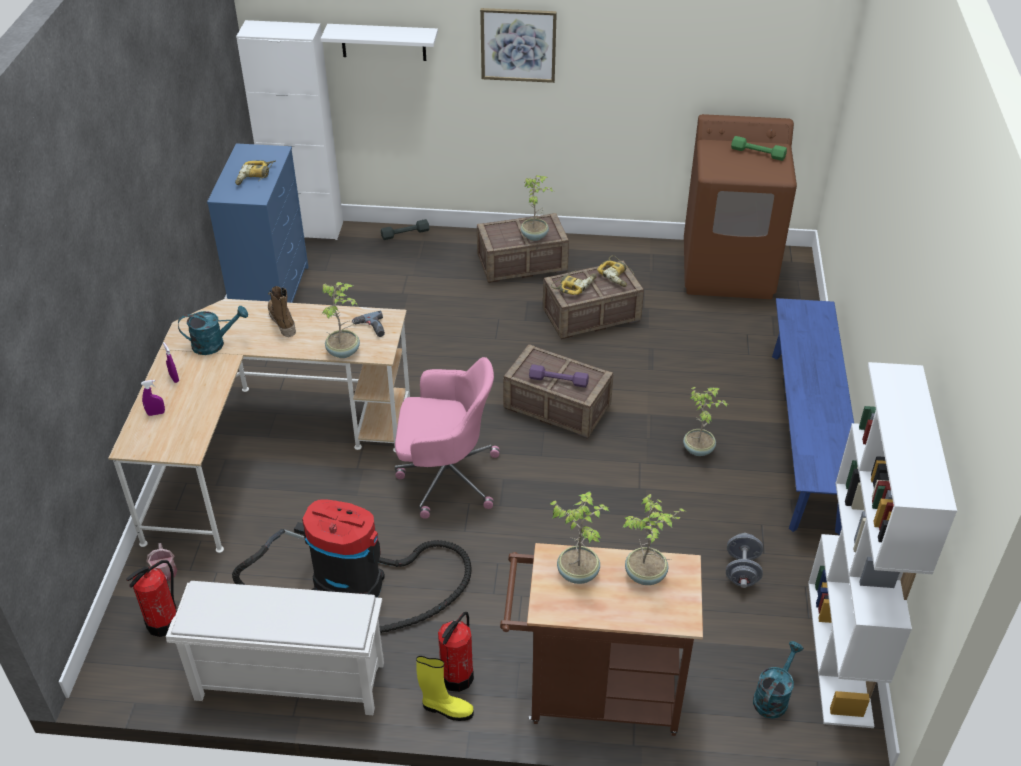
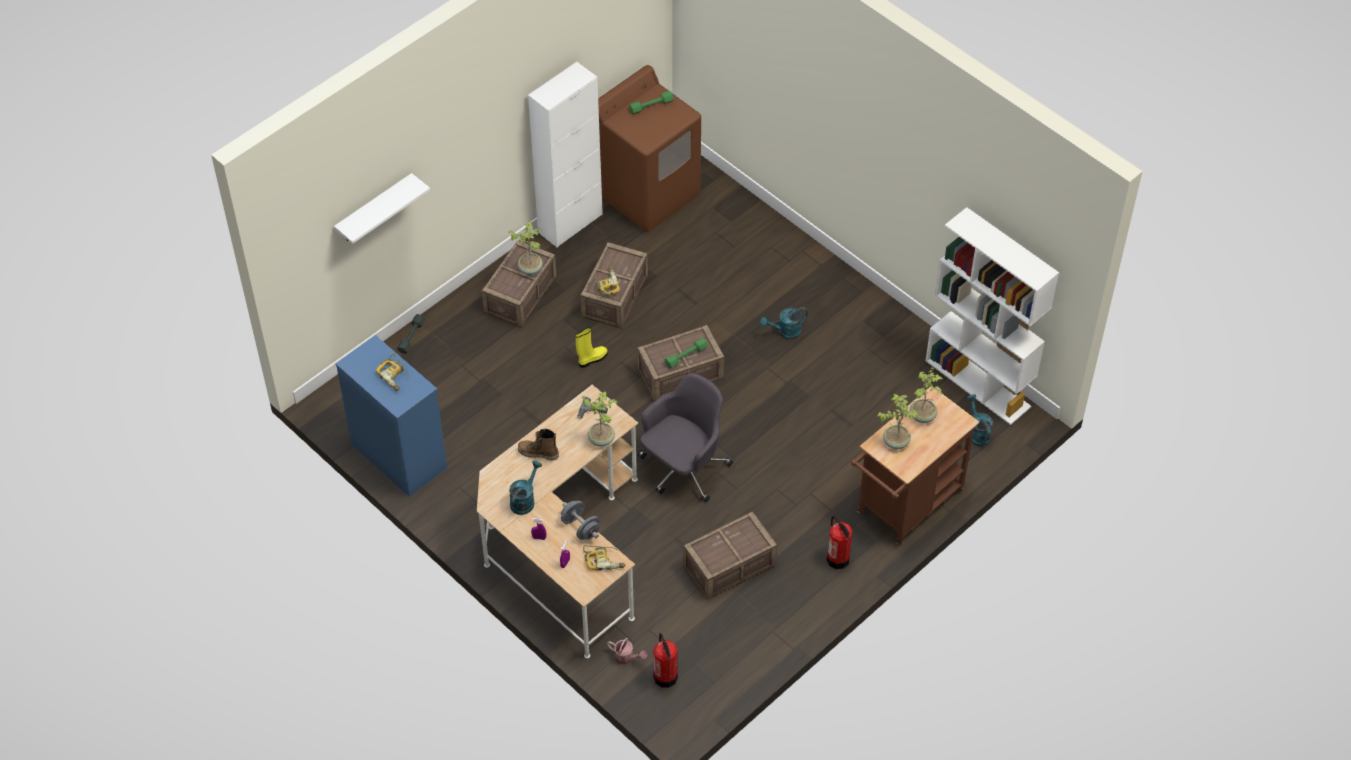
camera: 50 degrees left, 10 degrees up
white shoe rack [166,581,384,715] -> none
vacuum cleaner [232,499,471,633] -> crate [683,511,778,599]
white cabinet [236,20,343,240] -> white cabinet moved to [528,62,603,248]
pink office chair [395,357,500,519] -> grey office chair [638,374,733,502]
yellow boot [416,656,474,721] -> yellow boot moved to [576,327,608,368]
picture [480,8,557,83] -> none
purple dumbbell [529,364,589,388] -> green dumbbell [665,338,708,368]
power drill [597,255,634,287] -> power drill moved to [583,545,626,571]
potted plant [683,387,730,456] -> turquoise watering can [760,307,807,339]
grey dumbbell [726,533,763,588] -> grey dumbbell moved to [561,501,600,540]
blue bench [772,298,854,535] -> none

